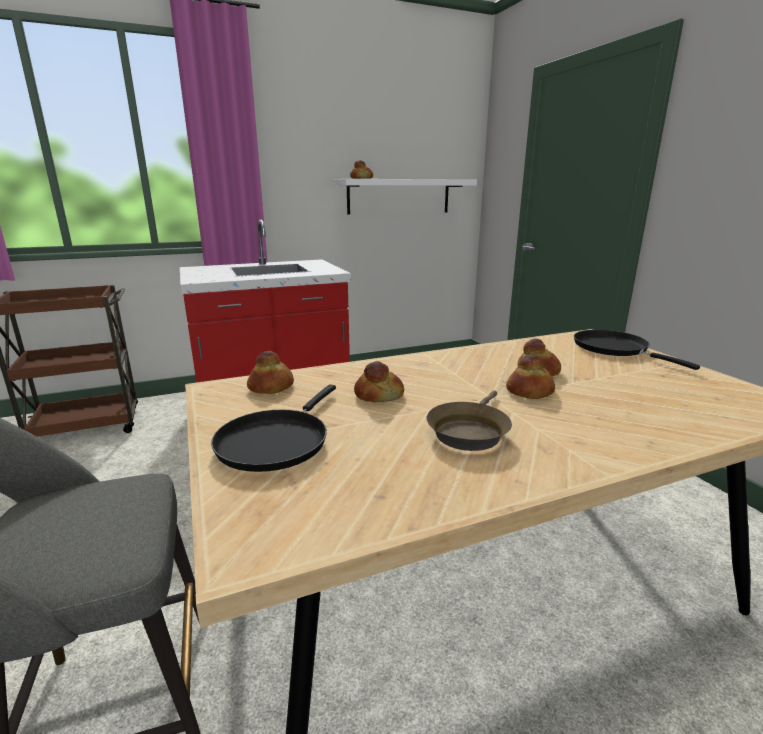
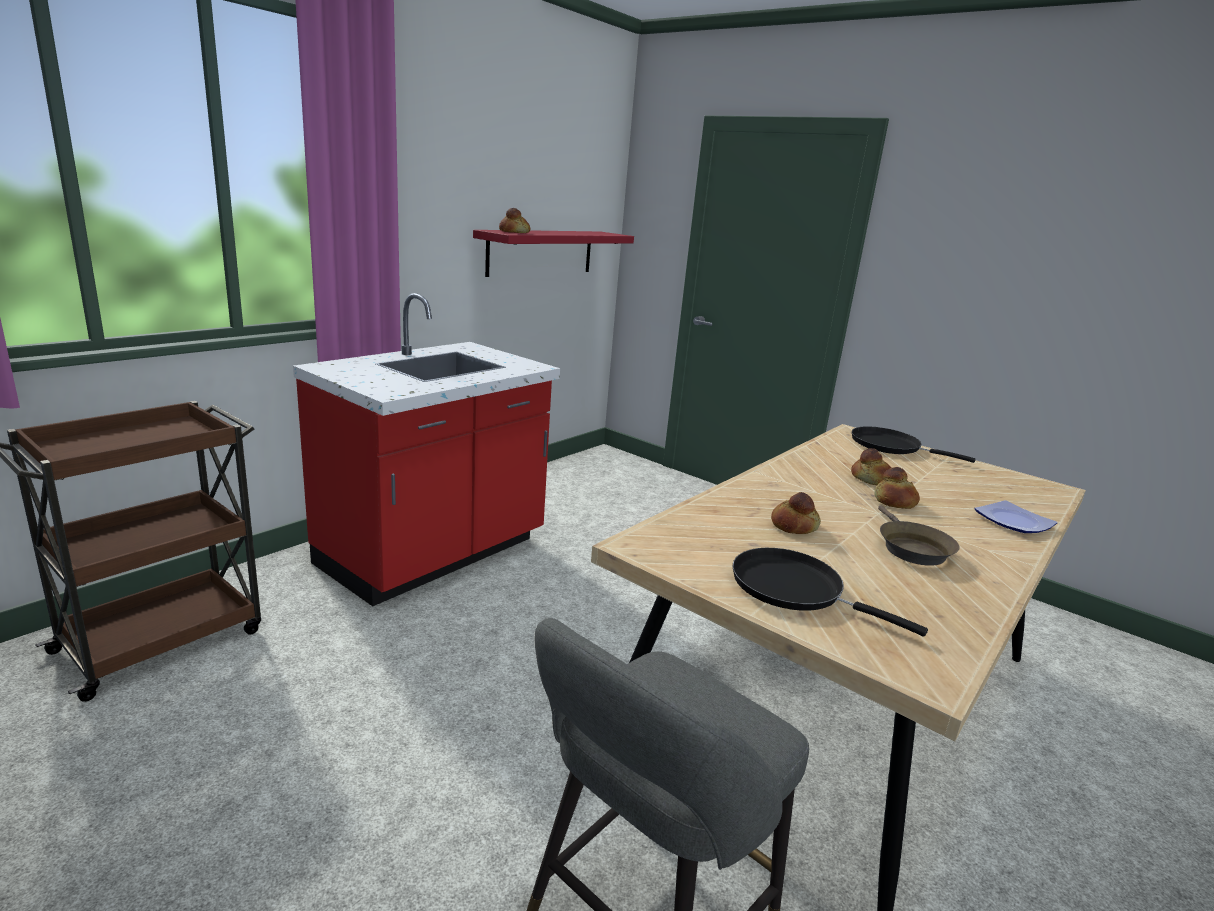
camera: 30 degrees left, 0 degrees up
black frying pan [211,384,336,472] -> black frying pan turned 135 degrees clockwise [732,548,928,637]
bread [247,351,294,394] -> none
white shelf [334,179,477,215] -> red shelf [473,230,634,277]
none -> plate [974,500,1058,533]

